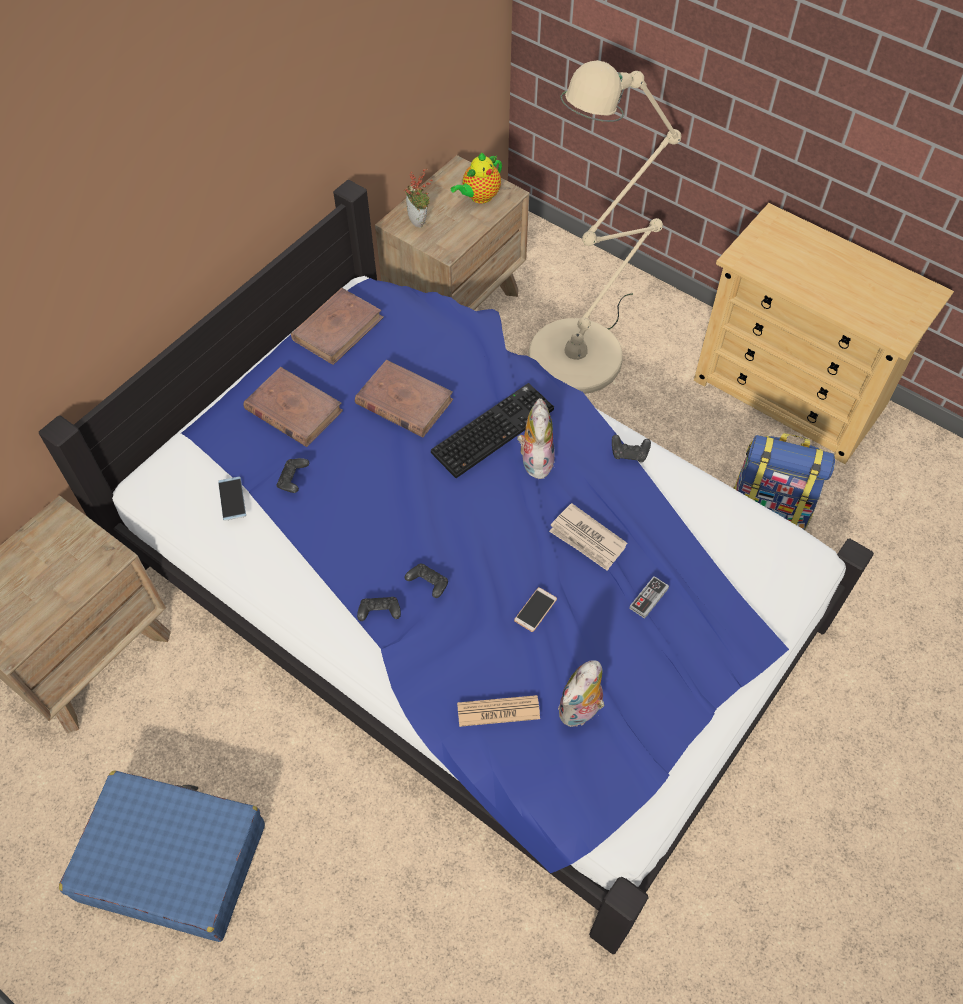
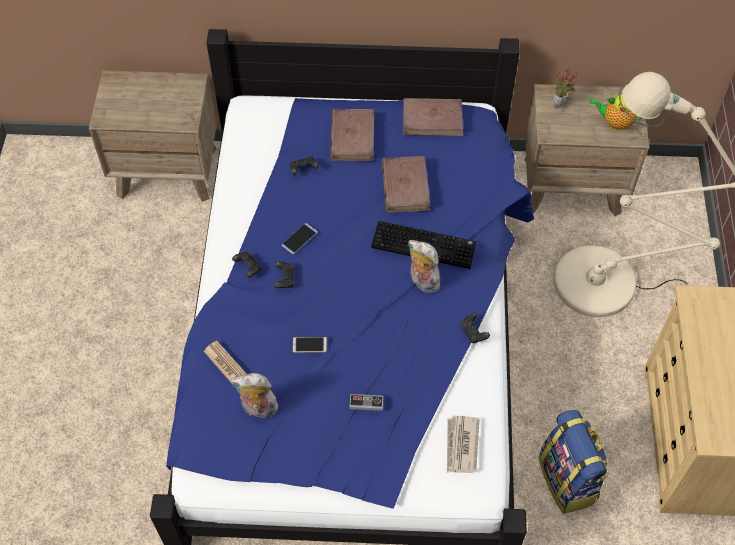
camera: 55 degrees right, 0 degrees up
blue suitcase [59,771,265,942] -> none
phone [218,477,246,521] -> phone moved to [282,223,318,254]
plush toy [517,398,555,479] -> plush toy turned 105 degrees counterclockwise [408,240,440,293]
newspaper [549,503,627,571] -> newspaper moved to [447,416,479,473]

